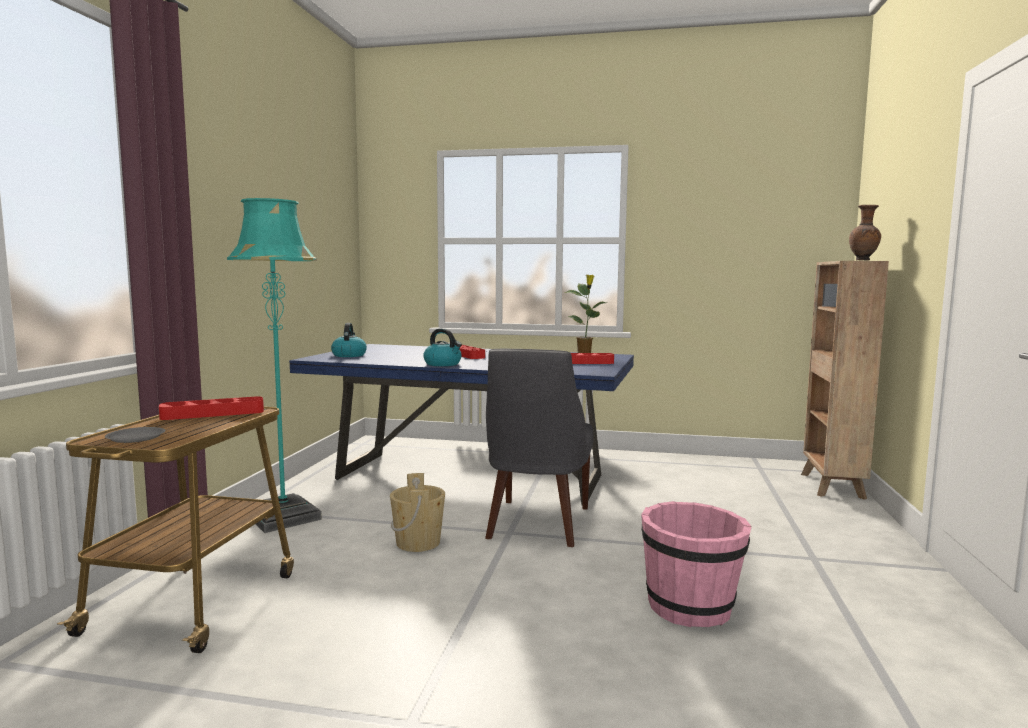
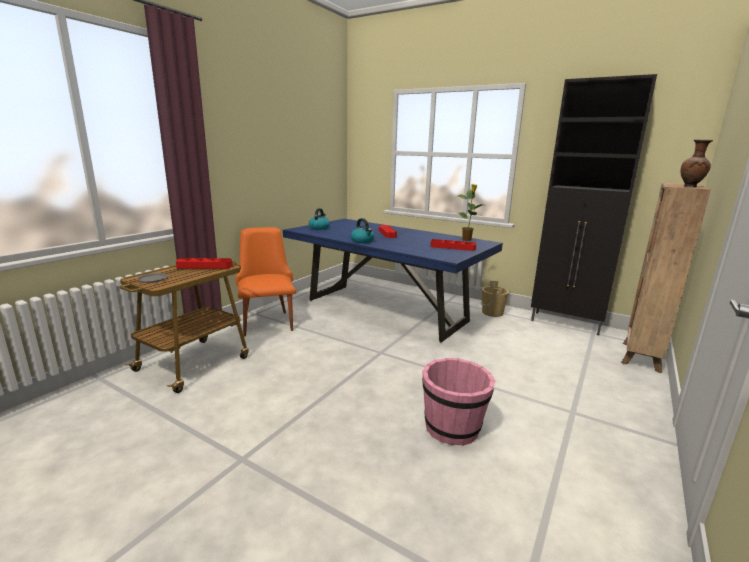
camera: 20 degrees right, 10 degrees up
turquoise floor lamp [227,198,322,533] -> orange chair [235,227,296,336]
beige bucket [390,473,445,552] -> beige bucket moved to [481,280,509,317]
grey chair [485,349,594,547] -> none
none -> black cabinet [531,74,657,335]

